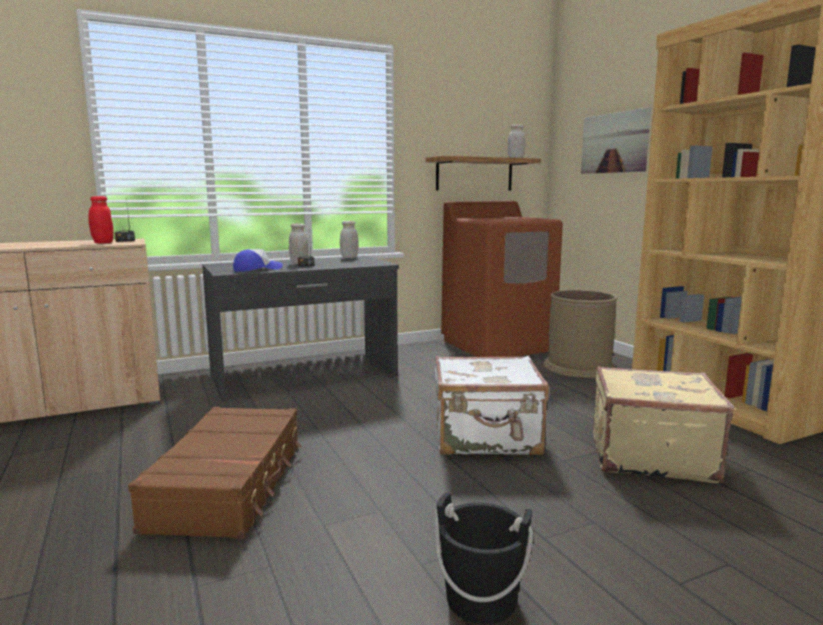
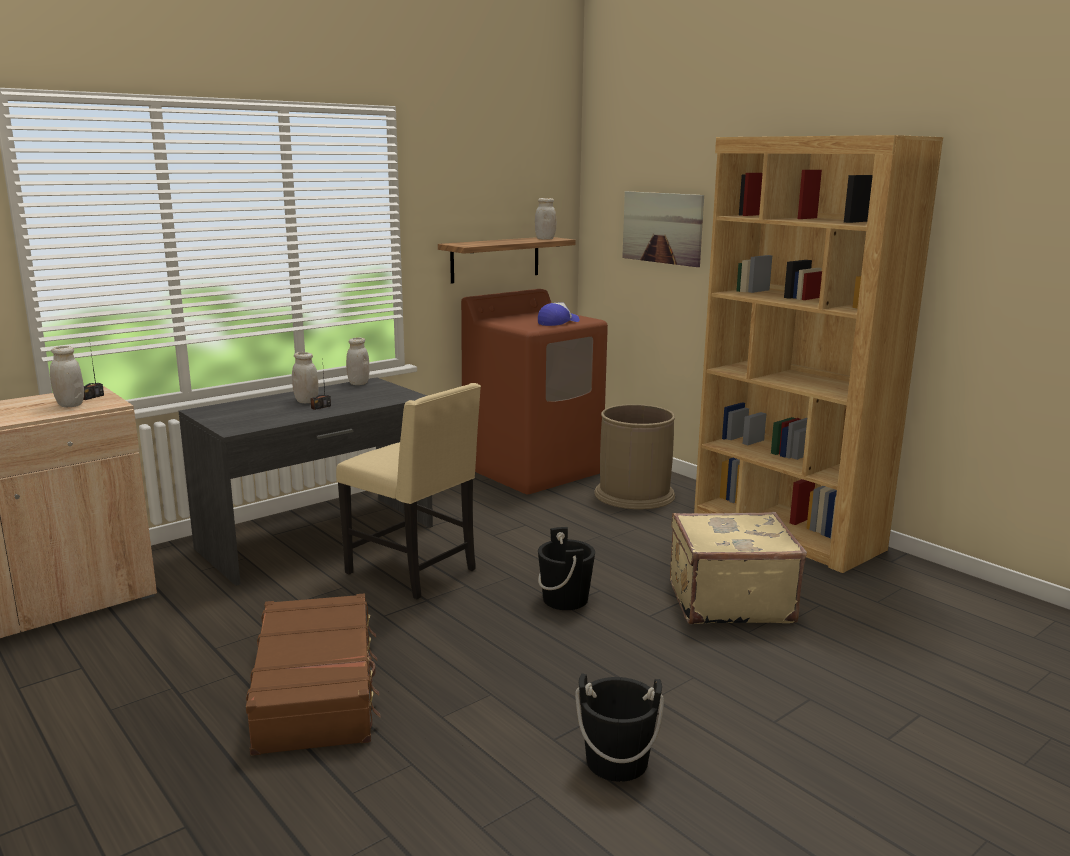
camera: 15 degrees left, 5 degrees up
red jar [88,196,114,243] -> white jar [50,346,84,407]
cap [233,249,283,272] -> cap moved to [538,302,580,326]
white suitcase [435,356,549,455] -> black bucket [538,527,595,610]
none -> beige chair [336,383,481,599]

